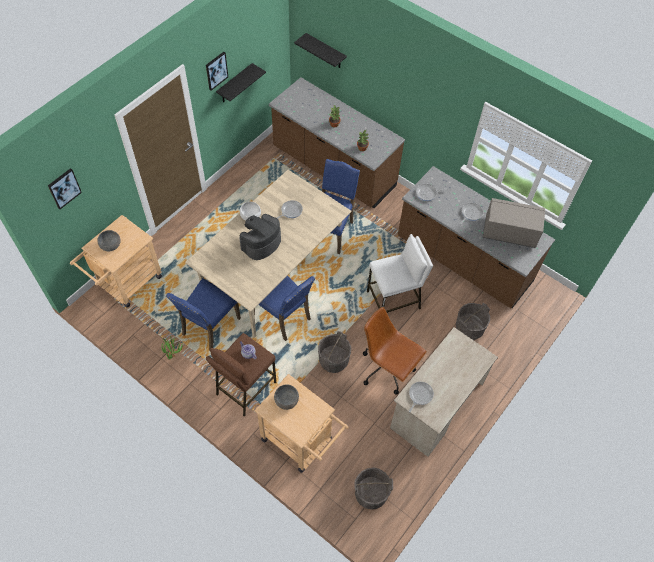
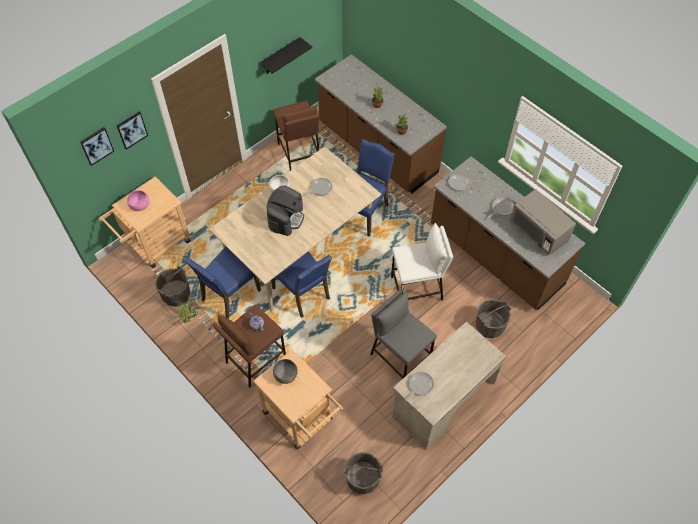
camera: 10 degrees right, 0 degrees up
grey bowl [97,230,121,252] -> pink bowl [127,190,149,211]
picture [206,52,228,90] -> picture moved to [117,112,148,150]
coffee machine [239,214,281,260] -> coffee machine turned 150 degrees clockwise [267,186,304,236]
black shelf [294,33,347,68] -> none
grey bucket [318,331,351,373] -> grey bucket moved to [155,266,190,307]
brown office chair [363,307,427,395] -> grey stool [370,290,437,378]
grey microwave [483,198,545,248] -> grey microwave turned 150 degrees counterclockwise [510,189,576,255]
none -> brown stool [273,101,319,171]

